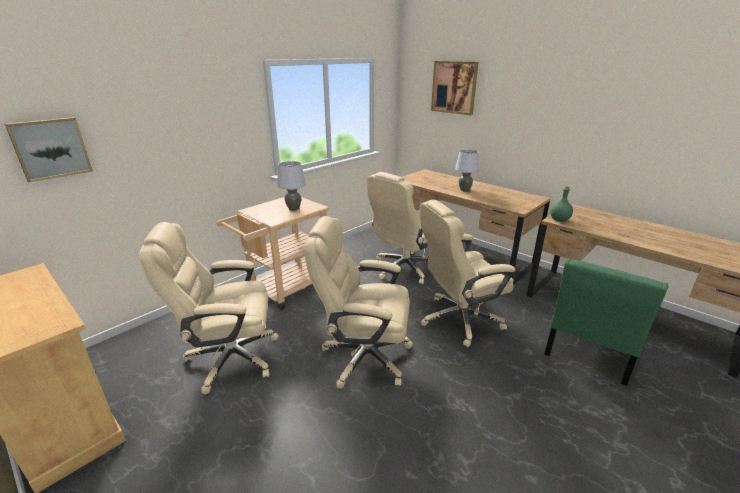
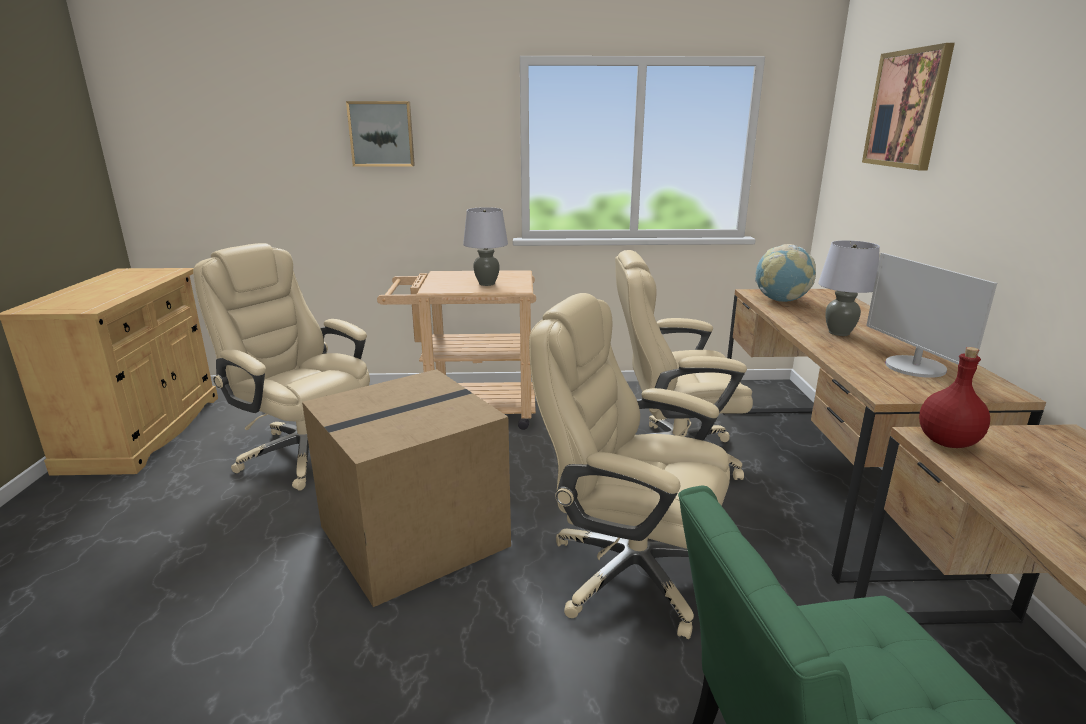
camera: 45 degrees right, 5 degrees down
picture [5,117,93,182] -> picture moved to [346,101,415,167]
beige office chair [304,216,413,389] -> cardboard box [302,369,511,607]
green bottle [550,186,573,222] -> red bottle [919,347,990,448]
none -> globe [755,244,816,302]
none -> monitor [866,253,997,378]

